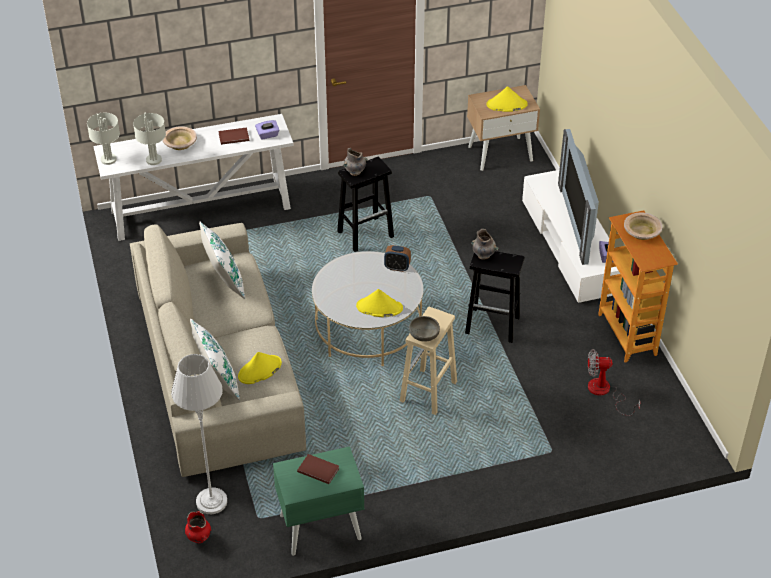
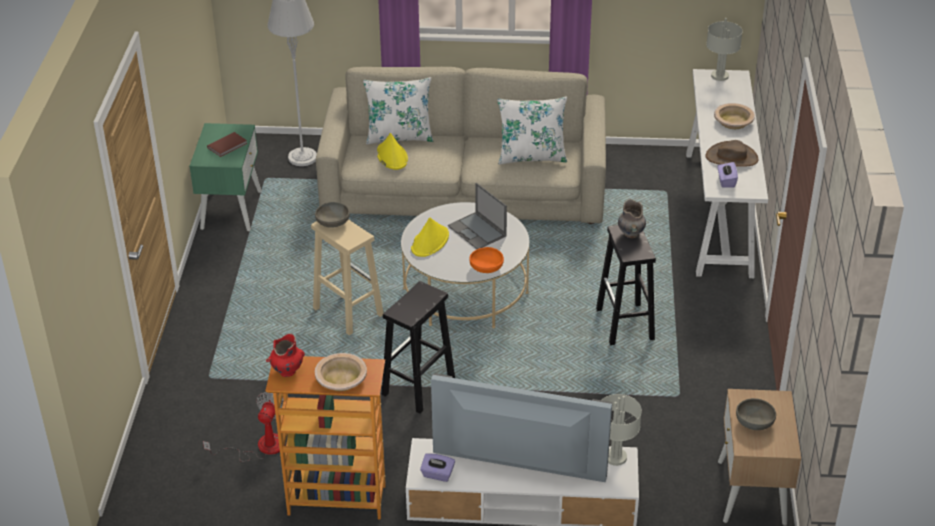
camera: 110 degrees right, 5 degrees down
grey table lamp [133,113,166,165] -> grey table lamp moved to [602,394,642,466]
red vase [185,511,211,543] -> red vase moved to [266,333,305,377]
brown book [218,127,249,145] -> brown hat [705,140,758,167]
alarm clock [384,245,411,272] -> orange bowl [469,247,504,273]
grey vase [471,229,499,260] -> none
yellow hat [487,86,528,112] -> grey bowl [736,398,776,430]
none -> laptop [448,183,507,249]

